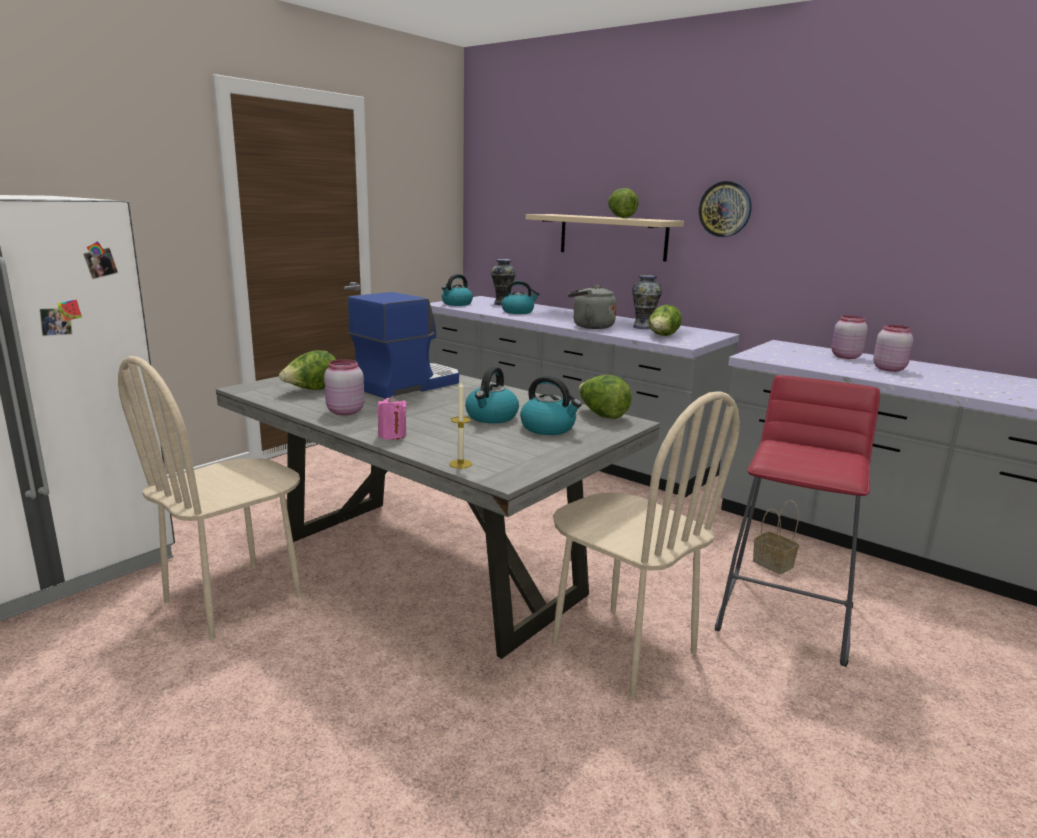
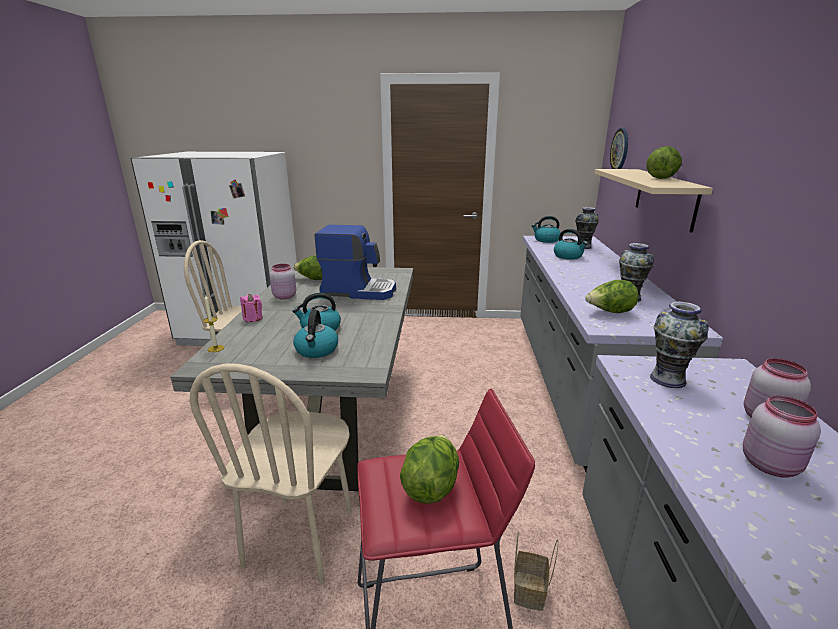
camera: 55 degrees right, 5 degrees up
grey kettle [568,285,617,329] -> none
lettuce [578,375,632,419] -> lettuce moved to [400,435,459,504]
wall clock [699,181,752,237] -> wall clock moved to [610,128,628,169]
none -> vase [650,302,709,388]

